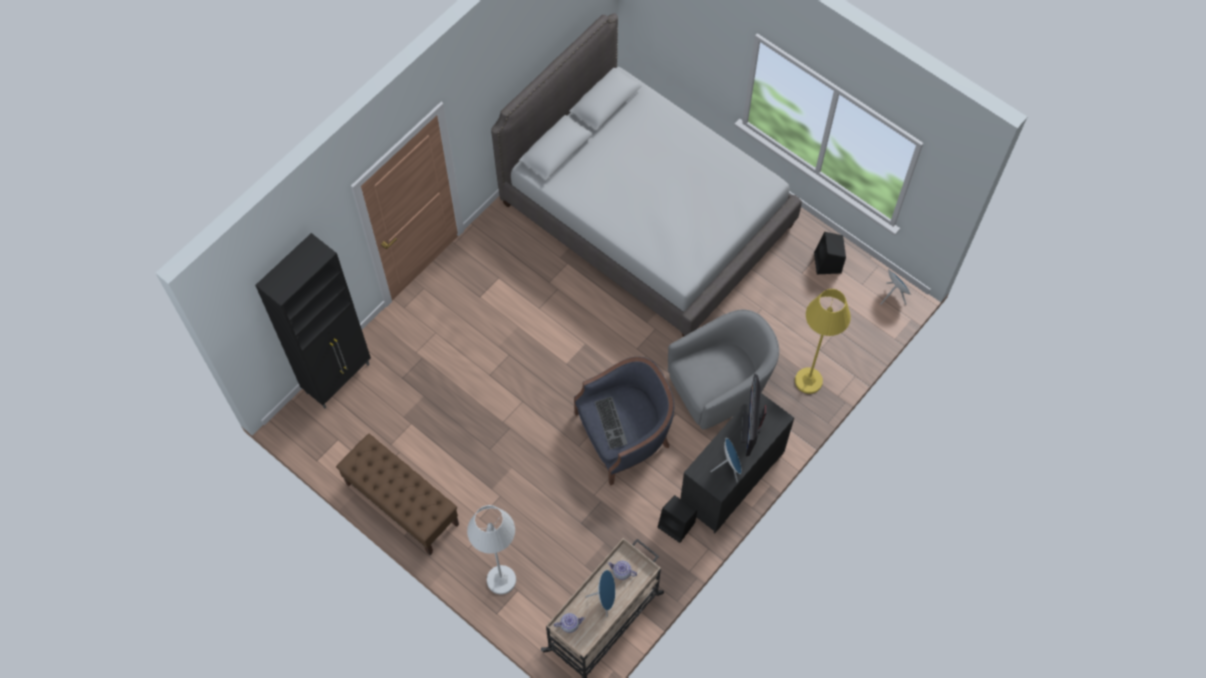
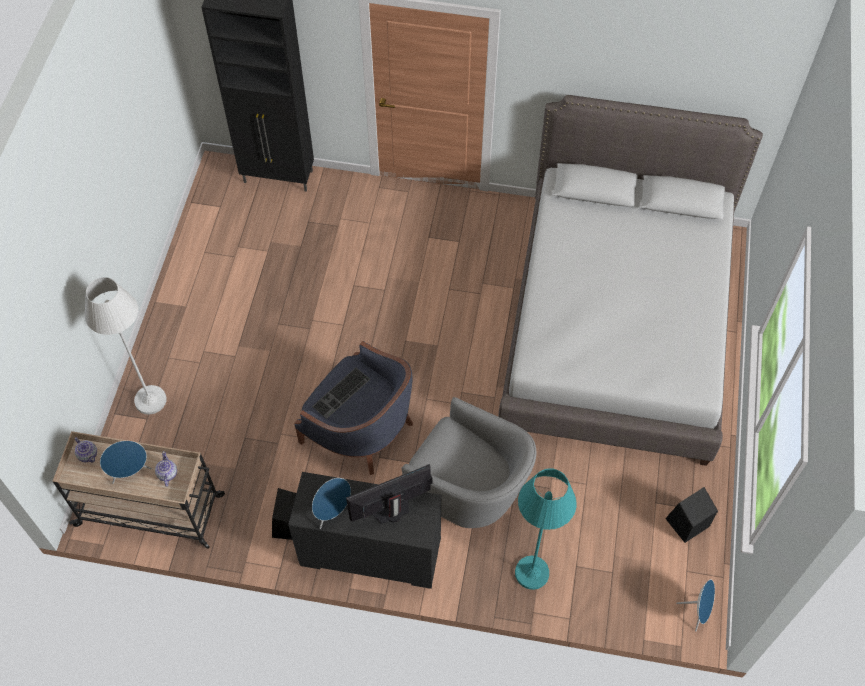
camera: 60 degrees right, 5 degrees down
brown bench [336,434,459,555] -> none
yellow floor lamp [795,289,851,394] -> turquoise floor lamp [515,468,577,590]

